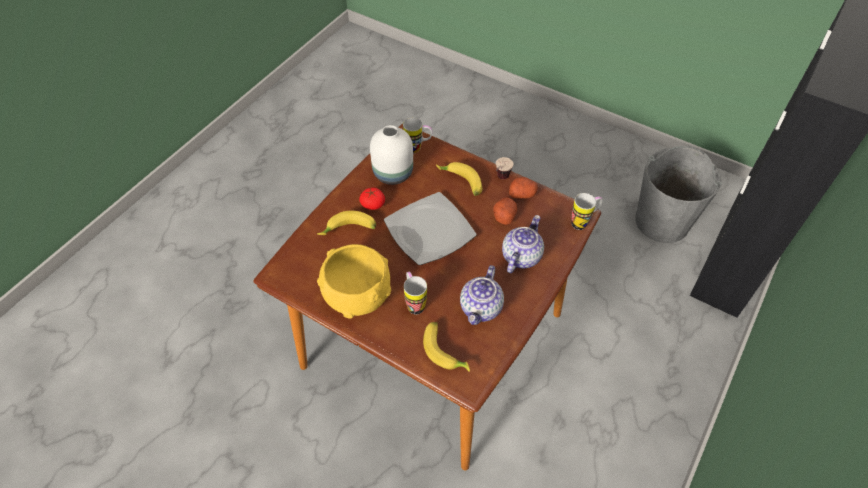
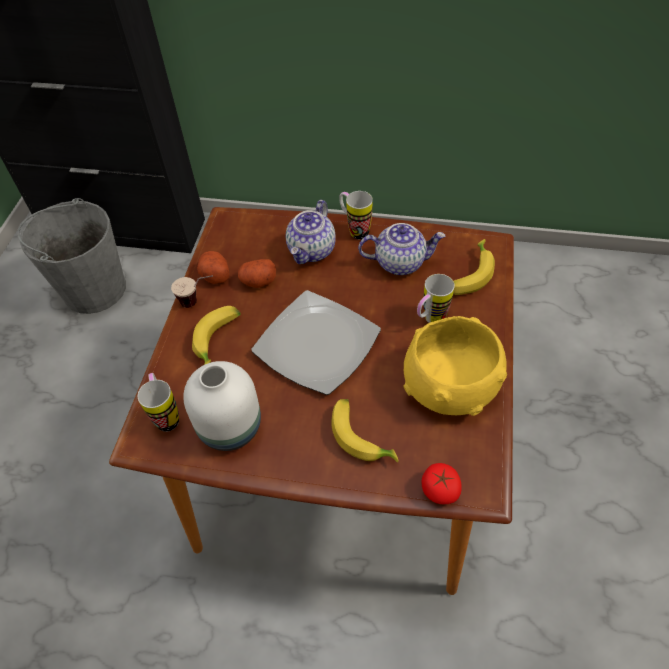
camera: 110 degrees left, 0 degrees up
tomato [359,188,385,210] -> tomato moved to [421,463,462,504]
teapot [502,215,544,273] -> teapot turned 75 degrees counterclockwise [286,200,336,264]
mug [571,193,603,230] -> mug moved to [339,191,373,239]

